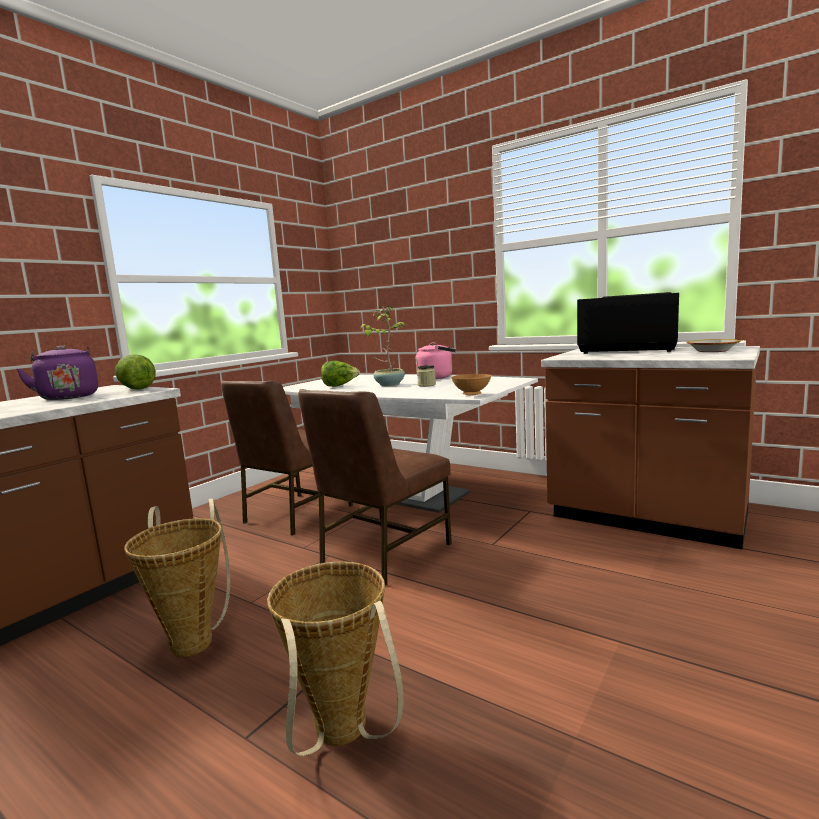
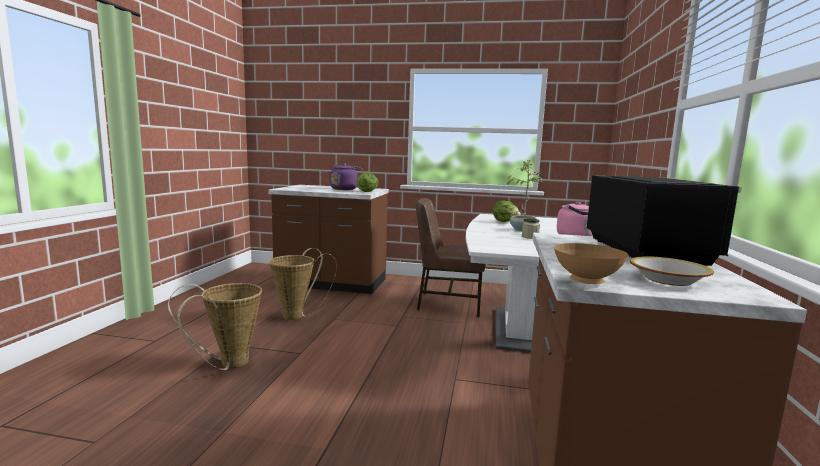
camera: 65 degrees right, 0 degrees up
brown chair [298,389,452,586] -> none
brown bowl [451,374,491,396] -> brown bowl moved to [554,243,628,284]

